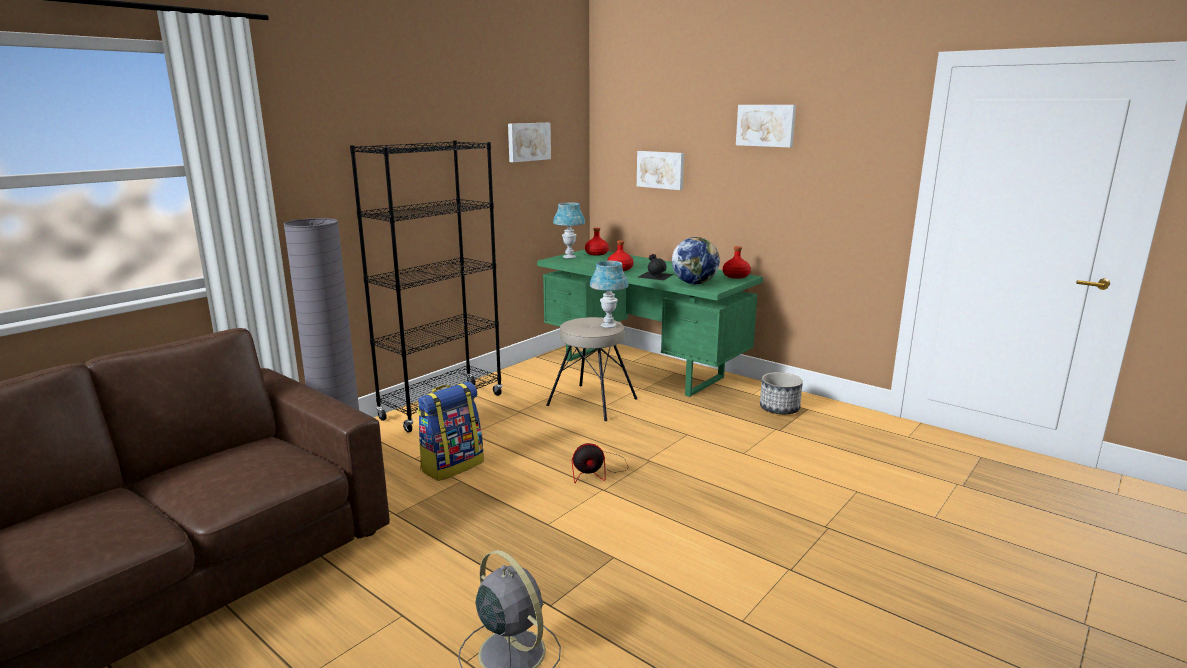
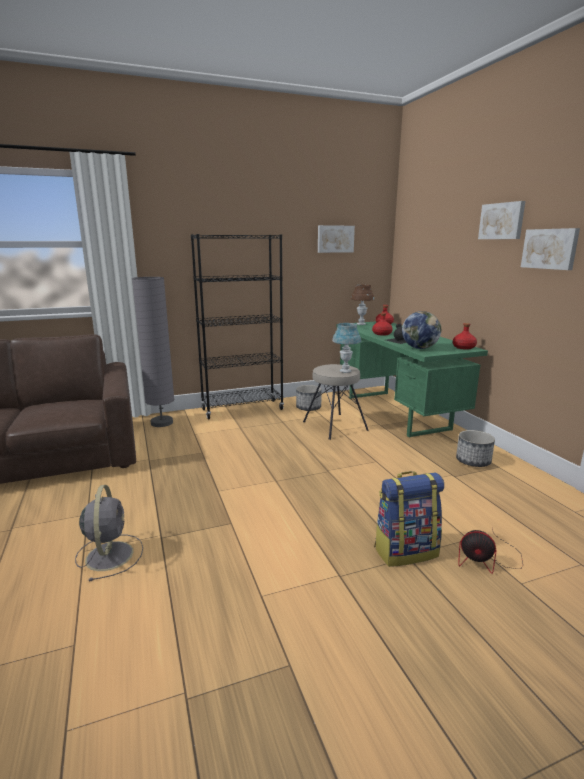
camera: 30 degrees right, 0 degrees up
backpack [417,382,484,481] -> backpack moved to [374,471,444,567]
blue table lamp [553,203,585,259] -> brown table lamp [351,285,374,325]
fan [572,443,628,483] -> fan moved to [458,527,523,574]
picture [637,151,684,190] -> picture moved to [521,228,580,270]
none -> planter [296,385,322,411]

